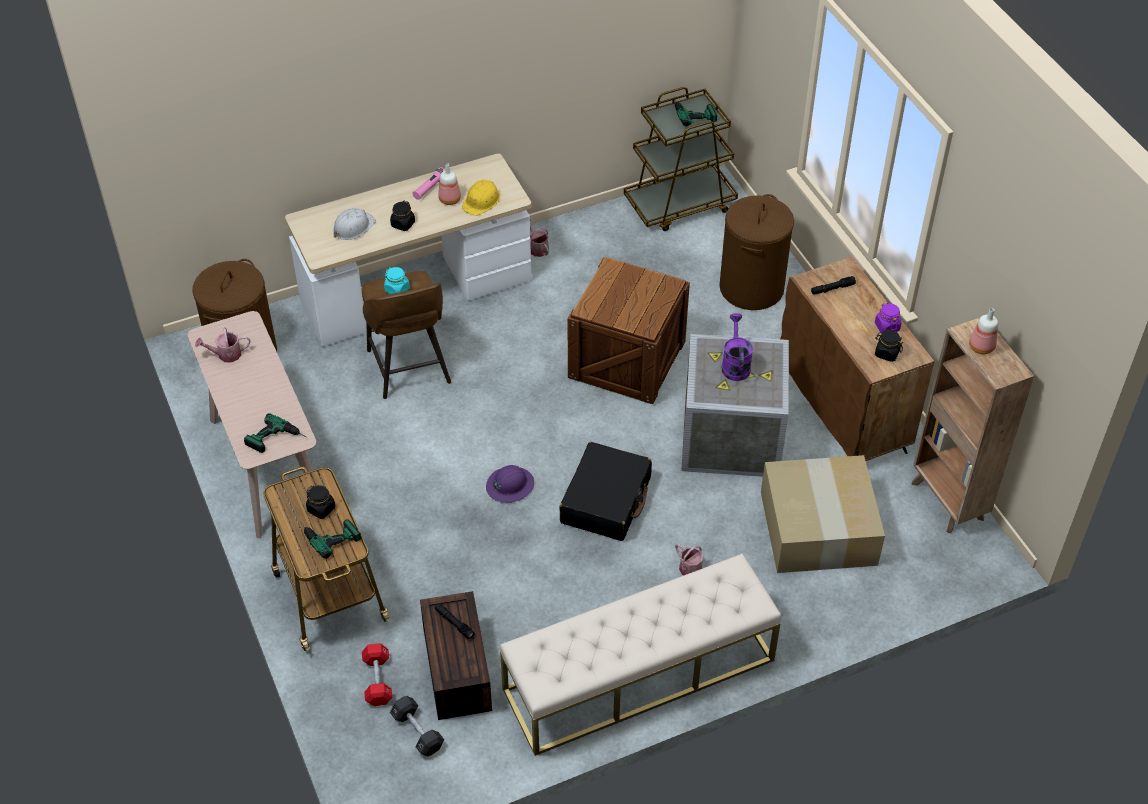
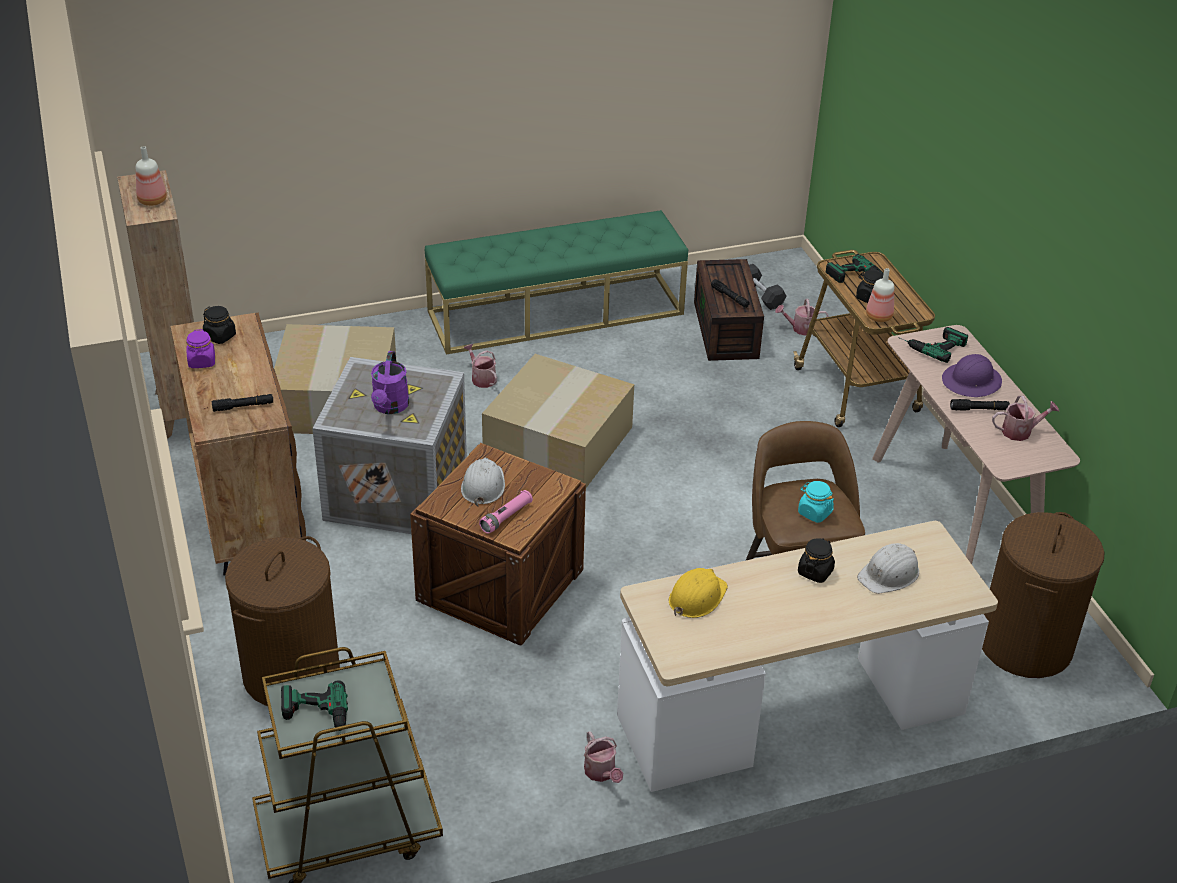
camera: 175 degrees left, 10 degrees down
red dumbbell [362,643,392,706] -> watering can [775,299,829,336]
pink flashlight [412,167,445,200] -> pink flashlight moved to [479,490,533,534]
bottle [438,163,461,205] -> bottle moved to [866,268,894,322]
purple hard hat [486,465,534,503] -> purple hard hat moved to [942,354,1002,397]
beige bench [500,554,781,756] -> green bench [425,210,688,355]
black suitcase [559,442,652,541] -> cardboard box [482,354,634,488]
none -> white hard hat [461,458,505,507]
none -> black flashlight [950,399,1010,411]

